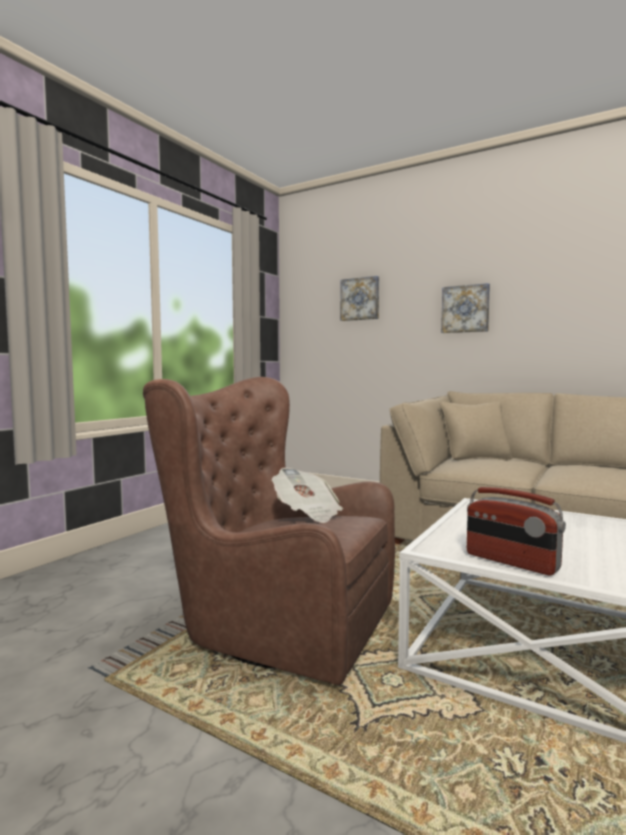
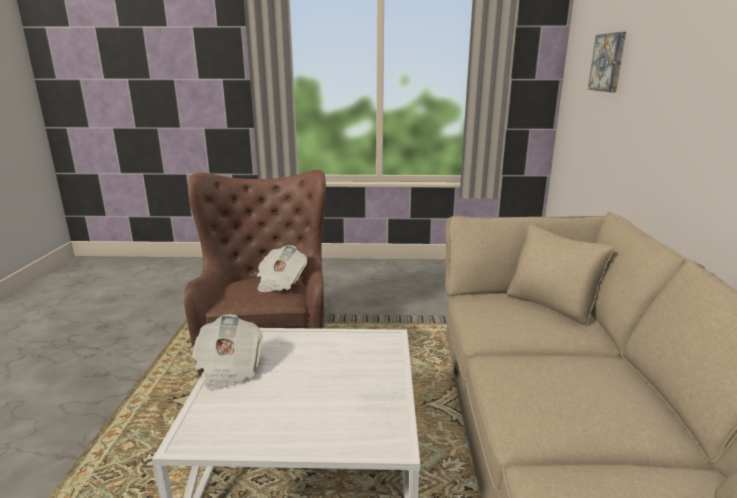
camera: 60 degrees right, 15 degrees up
picture [441,283,490,333] -> none
radio [467,487,566,576] -> newspaper [191,314,263,391]

